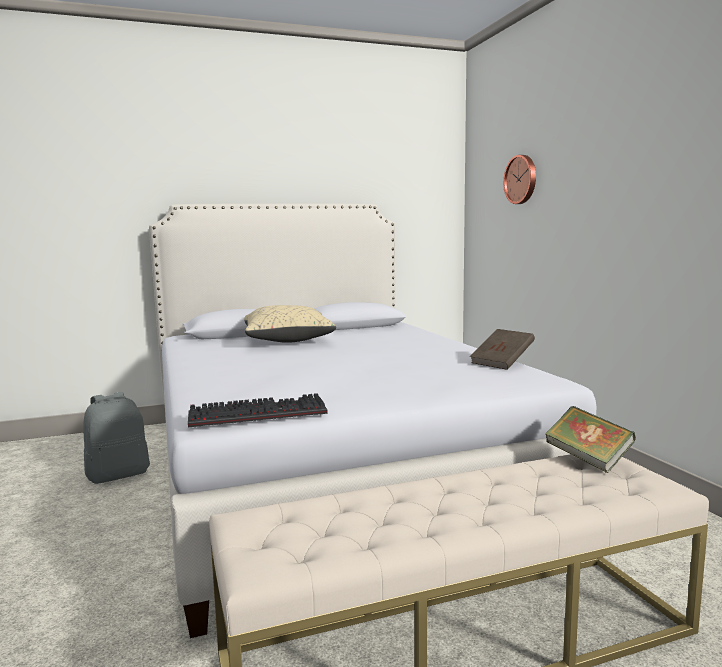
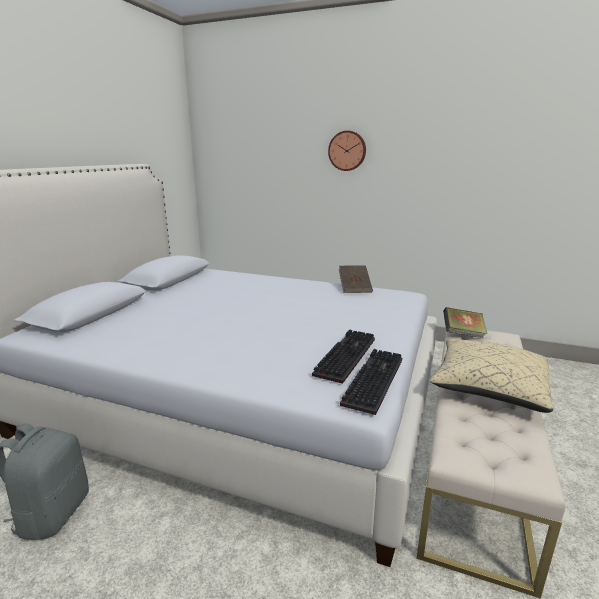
camera: 50 degrees left, 10 degrees up
beige pillow [244,305,336,343] -> beige pillow moved to [430,339,553,413]
wall clock [503,155,536,204] -> wall clock moved to [328,131,366,171]
none -> keyboard [312,329,375,384]

